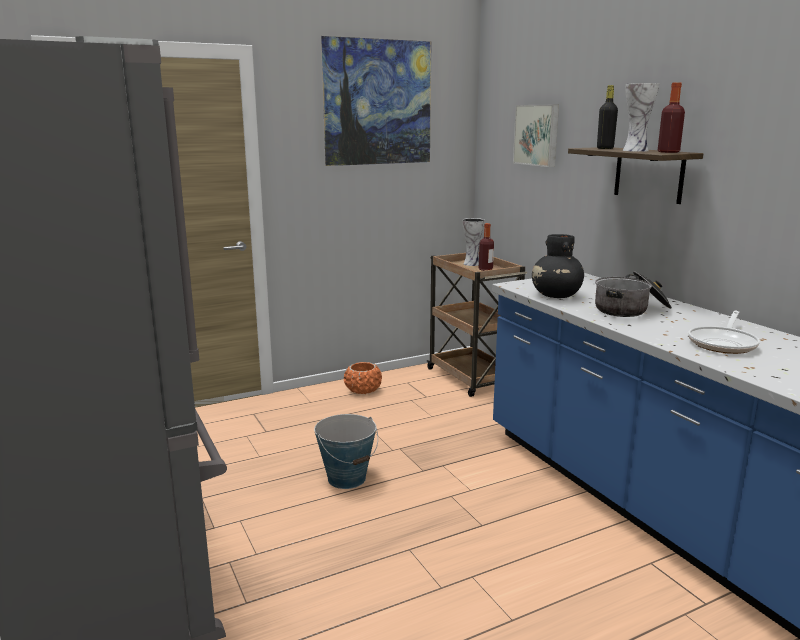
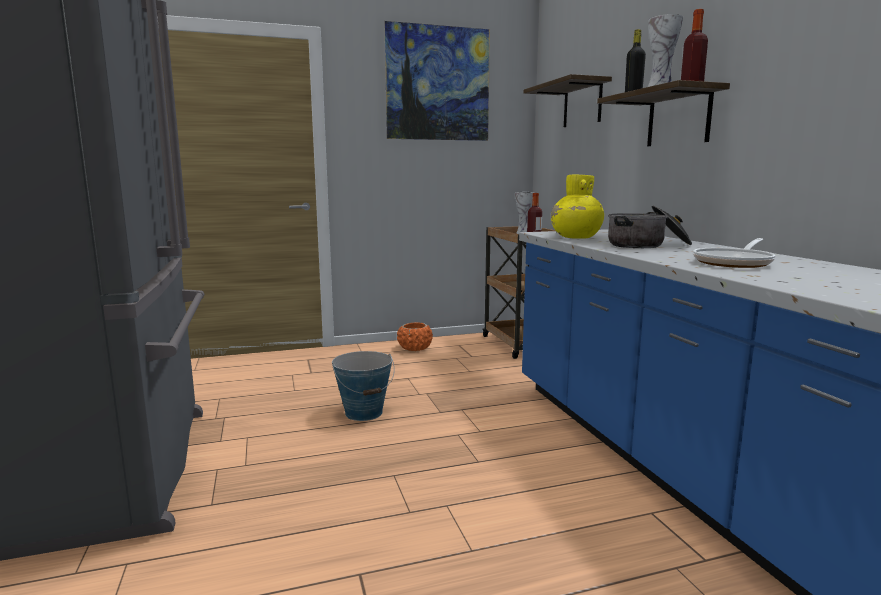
camera: 10 degrees right, 5 degrees down
picture [513,105,559,167] -> shelf [524,74,612,127]
black vase [532,234,584,298] -> yellow vase [551,175,604,239]

